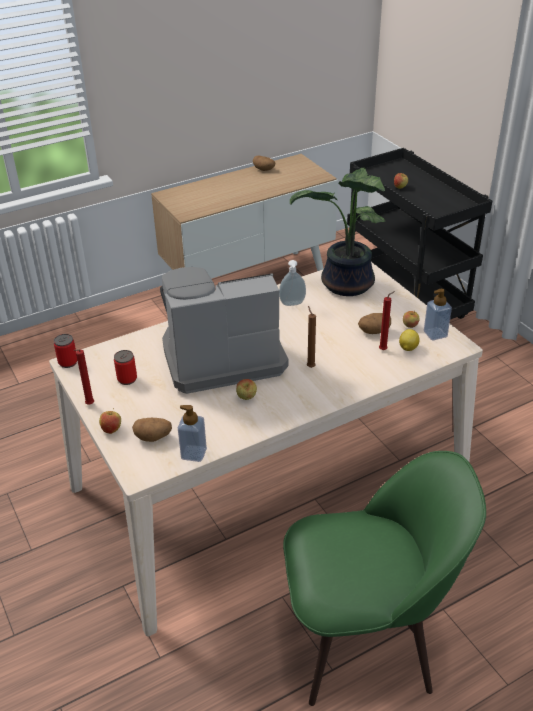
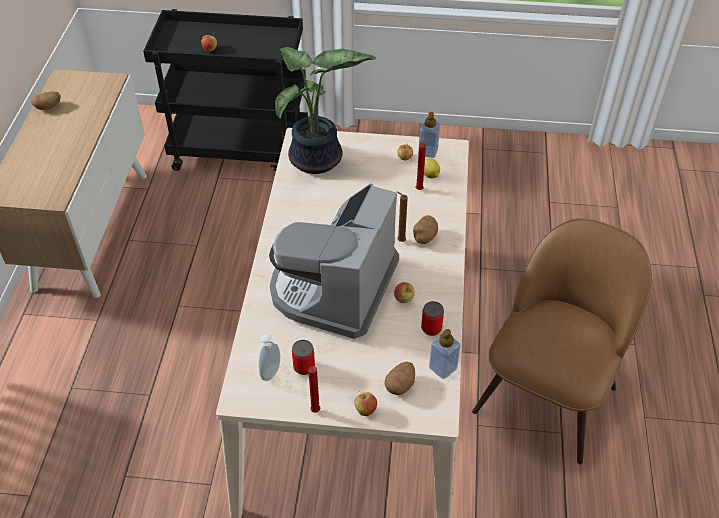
camera: 55 degrees left, 10 degrees up
can [54,334,77,368] -> can moved to [421,301,444,336]
soap dispenser [279,260,306,306] -> soap dispenser moved to [259,334,280,381]
green chair [283,451,486,706] -> brown chair [472,218,652,464]
potato [358,313,391,334] -> potato moved to [413,215,438,244]

